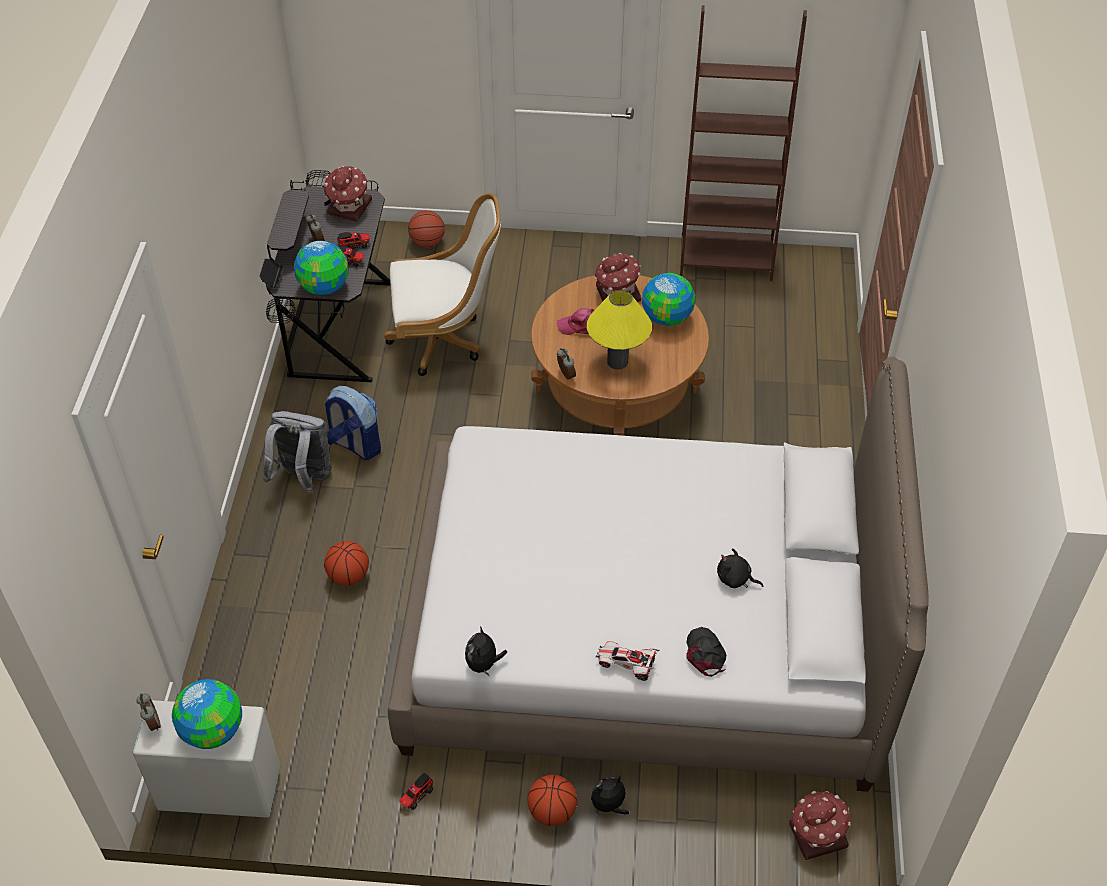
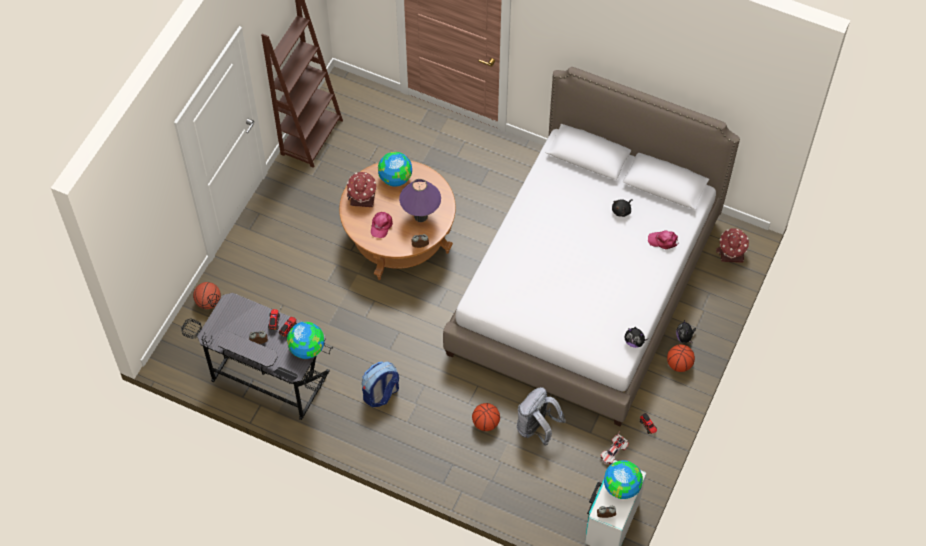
camera: 70 degrees left, 10 degrees up
grey backpack [263,411,332,494] -> grey backpack moved to [517,387,566,446]
toy house [323,166,372,222] -> none
white office chair [384,193,501,376] -> none
yellow table lamp [587,290,652,370] -> purple table lamp [399,179,441,222]
toy car [596,641,660,681] -> toy car moved to [601,432,630,465]
black cap [687,627,726,677] -> pink cap [648,230,679,249]

